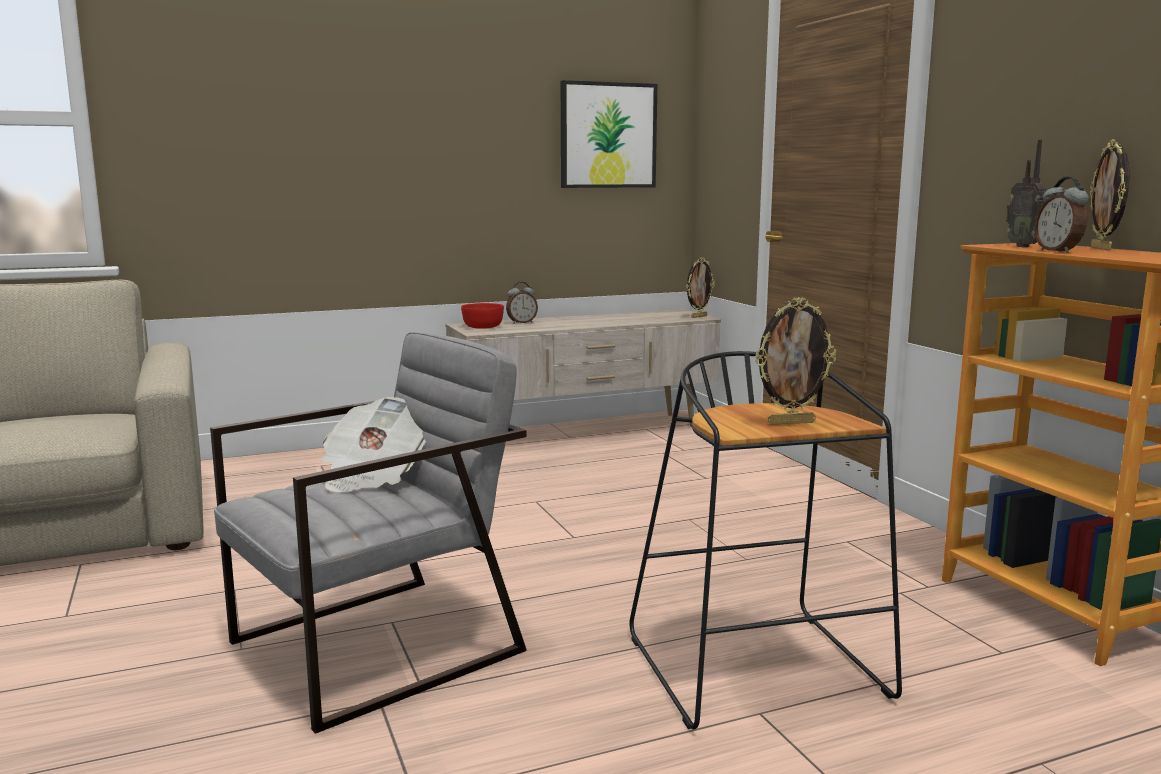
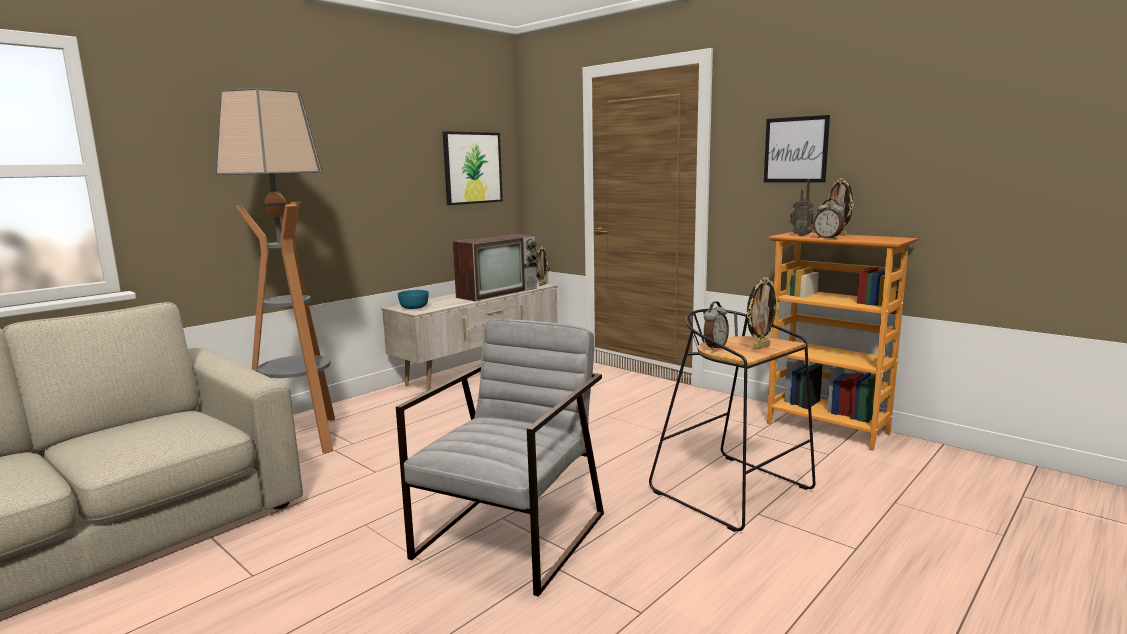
camera: 25 degrees left, 0 degrees up
newspaper [321,397,426,492] -> none
red bowl [461,303,504,329] -> turquoise bowl [398,290,429,309]
alarm clock [506,282,538,324] -> alarm clock moved to [704,301,729,351]
none -> floor lamp [215,88,335,454]
none -> television [453,234,538,302]
none -> picture [764,115,830,183]

